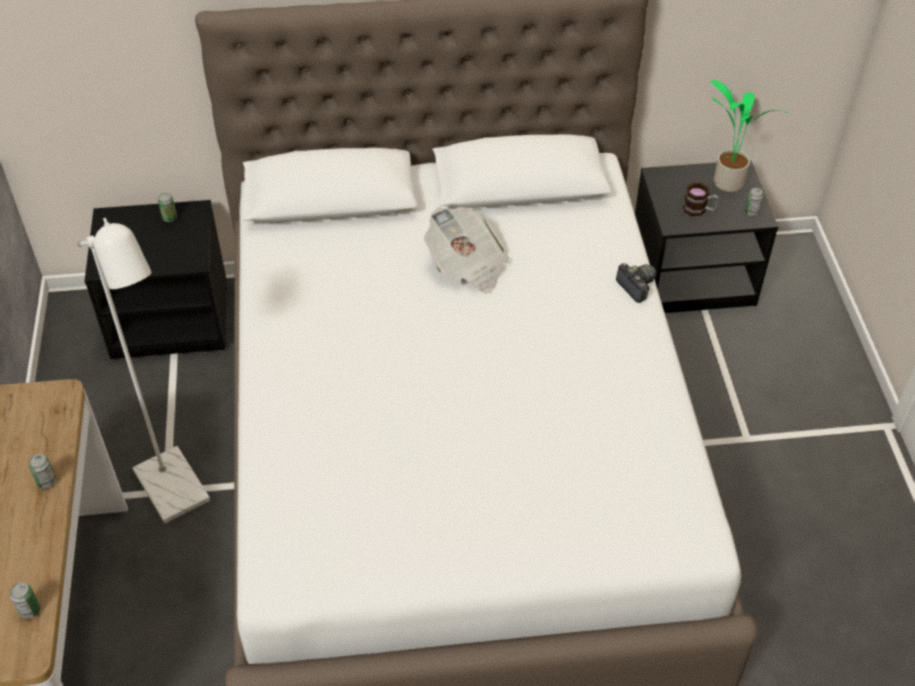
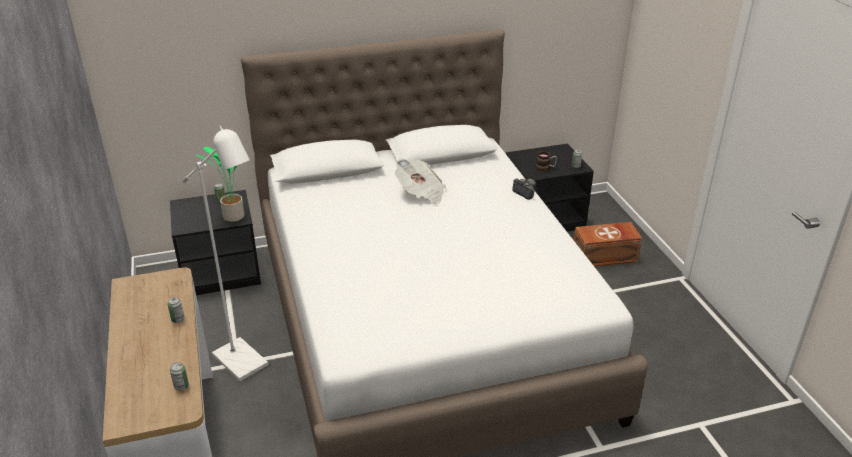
camera: 10 degrees left, 15 degrees down
potted plant [711,80,788,192] -> potted plant moved to [196,147,245,222]
none -> brown storage box [574,222,642,266]

